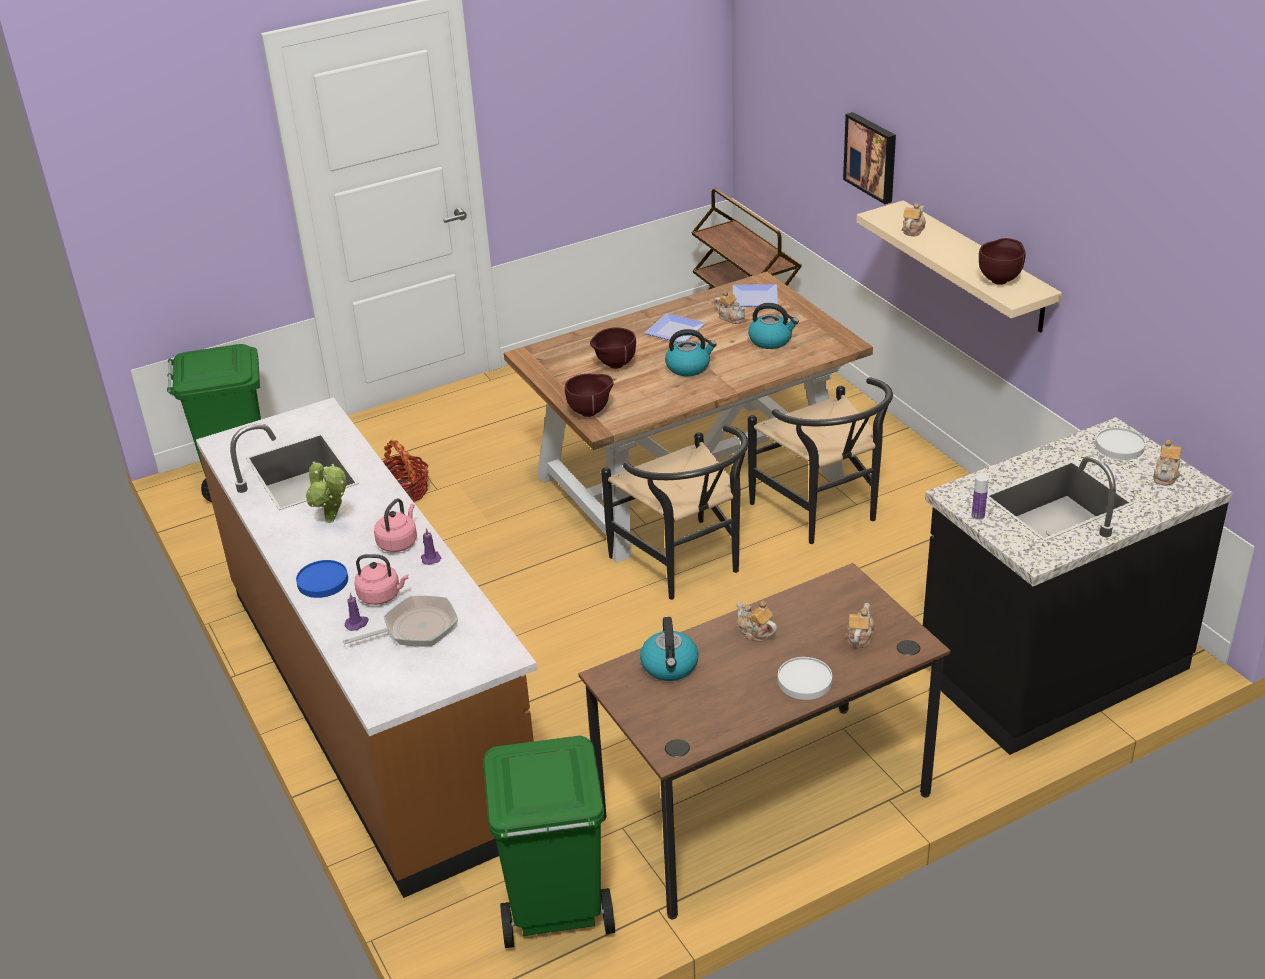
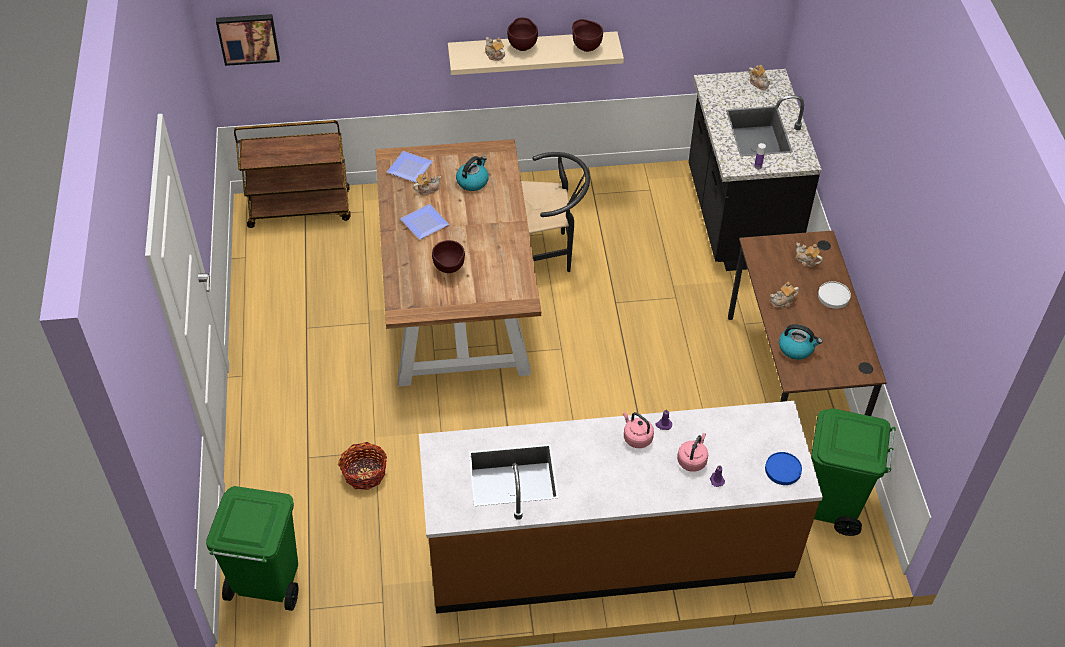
camera: 70 degrees left, 15 degrees up
blue plate [296,560,348,598] -> blue plate moved to [765,452,802,485]
potted plant [306,461,346,523] -> none
frying pan [343,596,458,646] -> none
brown bowl [565,374,614,417] -> brown bowl moved to [507,18,538,51]
black chair [601,425,748,600] -> none
kettle [665,329,716,376] -> none
picture [843,112,896,204] -> picture moved to [216,14,280,66]
white plate [1095,428,1145,460] -> none

